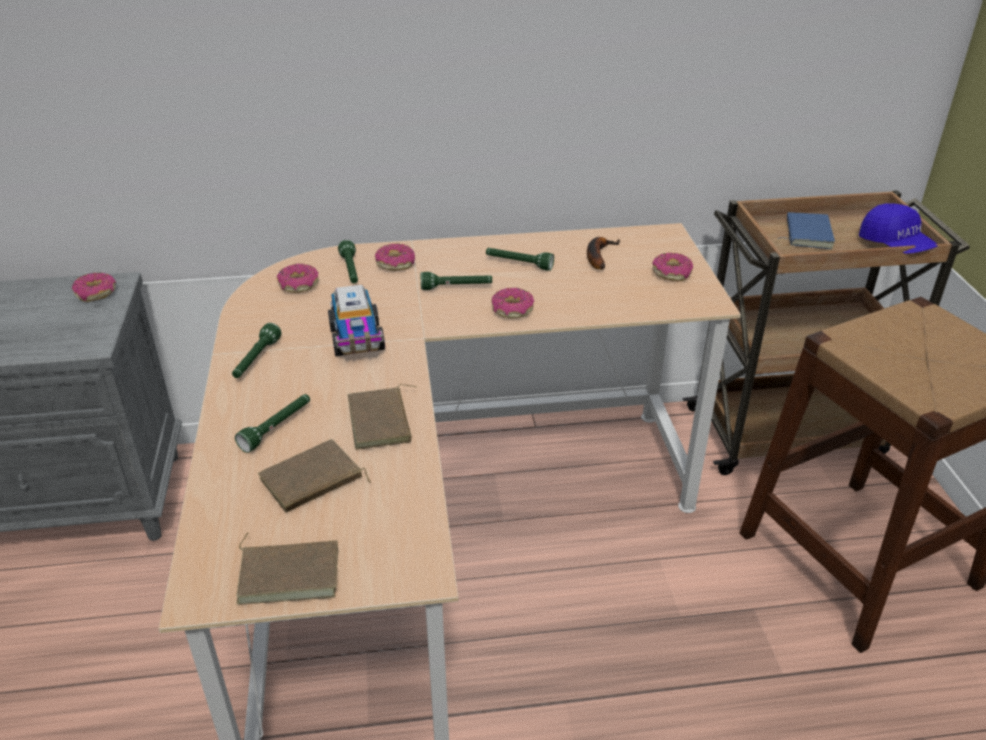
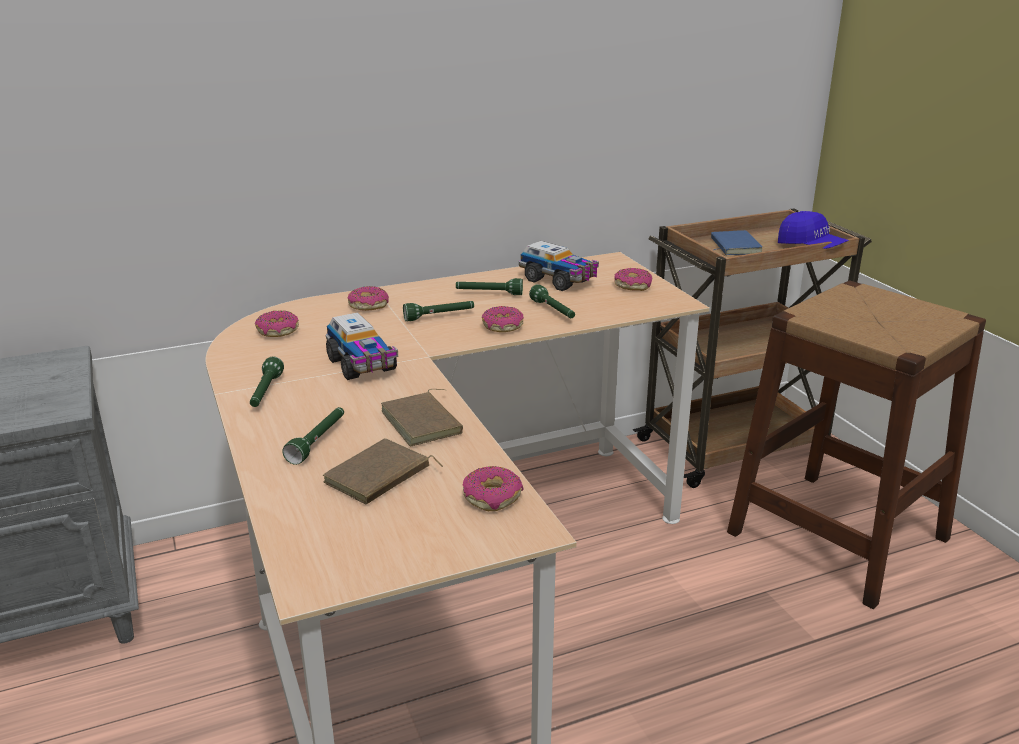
camera: 15 degrees left, 10 degrees down
donut [72,273,116,302] -> donut moved to [463,466,524,511]
brown book [236,533,338,604] -> none
green flashlight [338,240,358,283] -> green flashlight moved to [529,284,575,318]
banana [587,237,621,270] -> toy truck [519,241,599,291]

